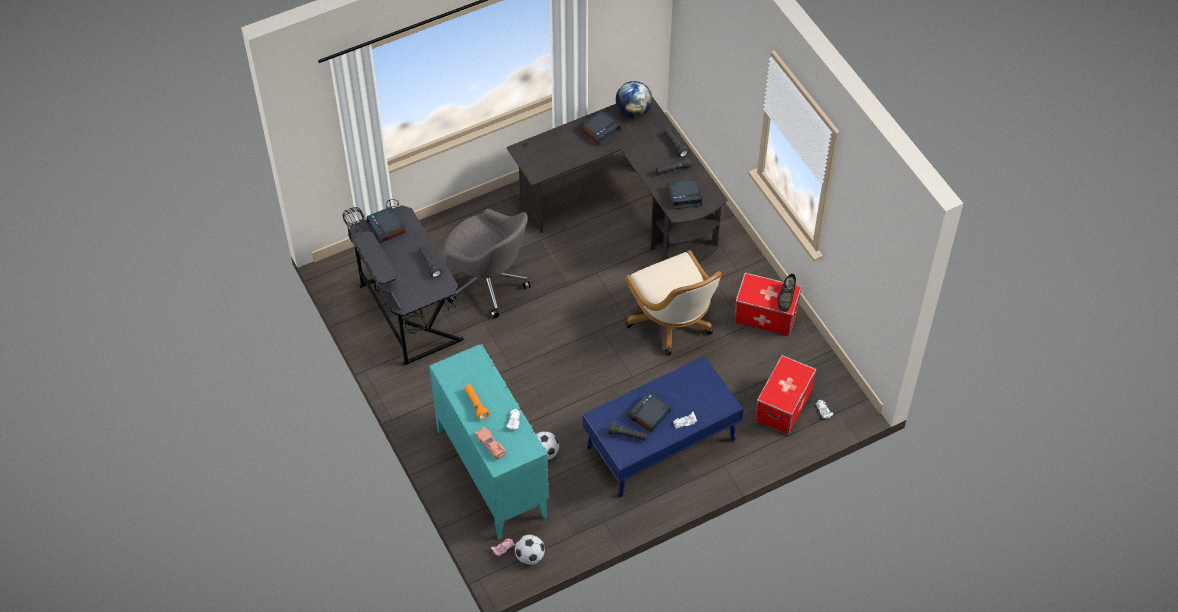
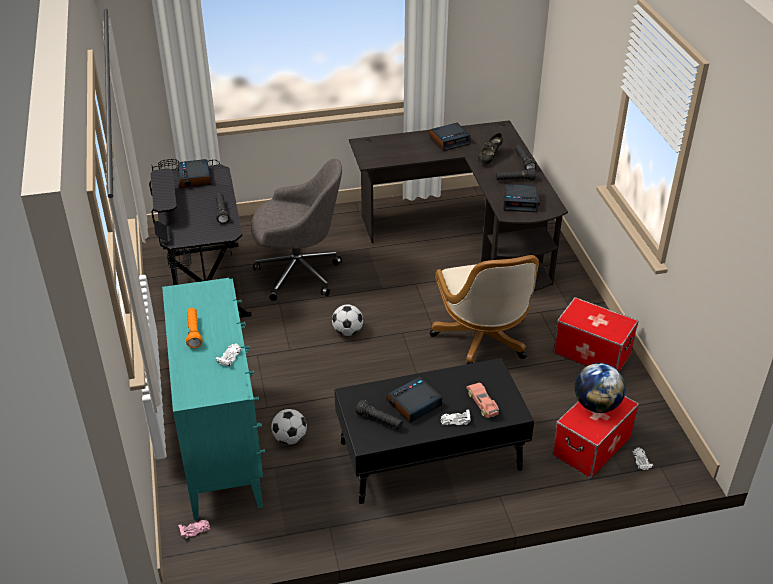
camera: 15 degrees right, 15 degrees down
grey office chair [443,209,531,319] -> grey office chair turned 45 degrees counterclockwise [251,159,342,301]
toy car [475,427,506,459] -> toy car moved to [466,383,499,418]
football [515,535,545,565] -> football moved to [332,305,363,336]
blue coffee table [583,356,744,497] -> black coffee table [334,358,534,504]
globe [616,81,653,118] -> globe moved to [575,363,626,413]
black shoe [777,274,796,312] -> black shoe moved to [478,133,503,164]

